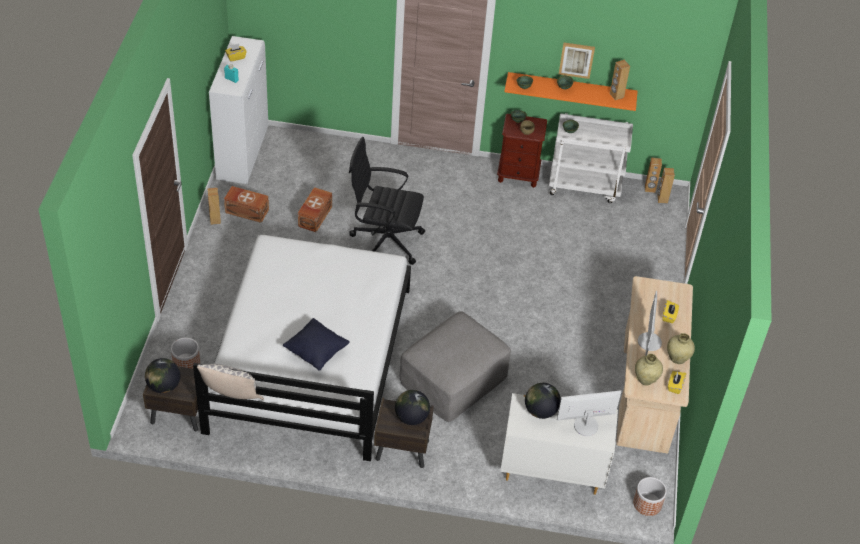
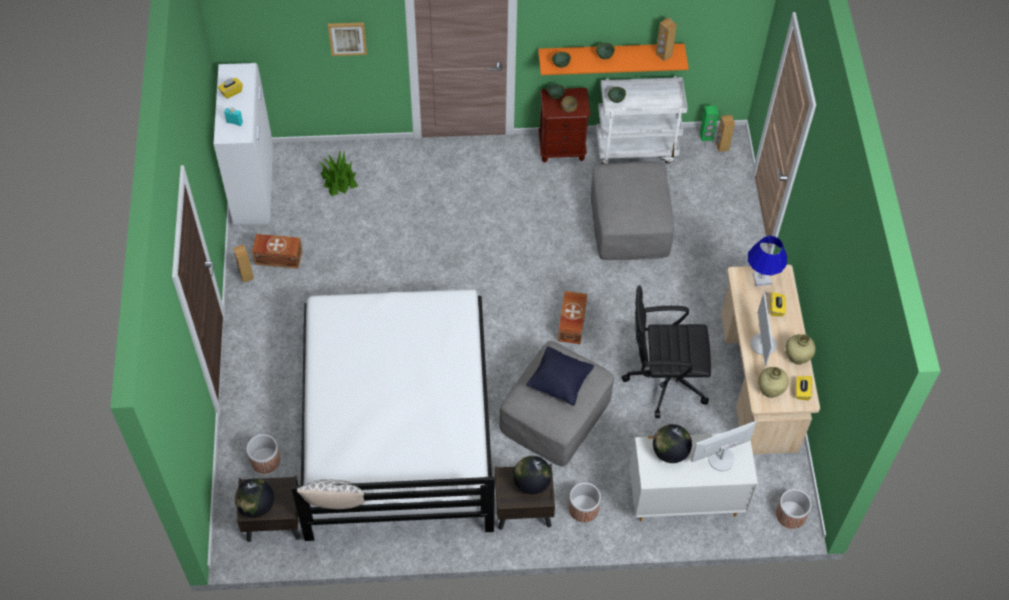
camera: 10 degrees left, 10 degrees up
black pillow [283,318,350,371] -> black pillow moved to [526,346,594,406]
brown storage box [298,187,332,232] -> brown storage box moved to [558,291,587,344]
black office chair [349,137,425,265] -> black office chair moved to [622,285,711,418]
picture [559,42,595,79] -> picture moved to [328,22,367,56]
brown speaker [645,157,662,193] -> green speaker [700,105,719,141]
none -> potted plant [318,151,358,196]
none -> planter [568,483,601,522]
none -> grey ottoman [591,161,674,260]
none -> blue table lamp [748,236,787,286]

